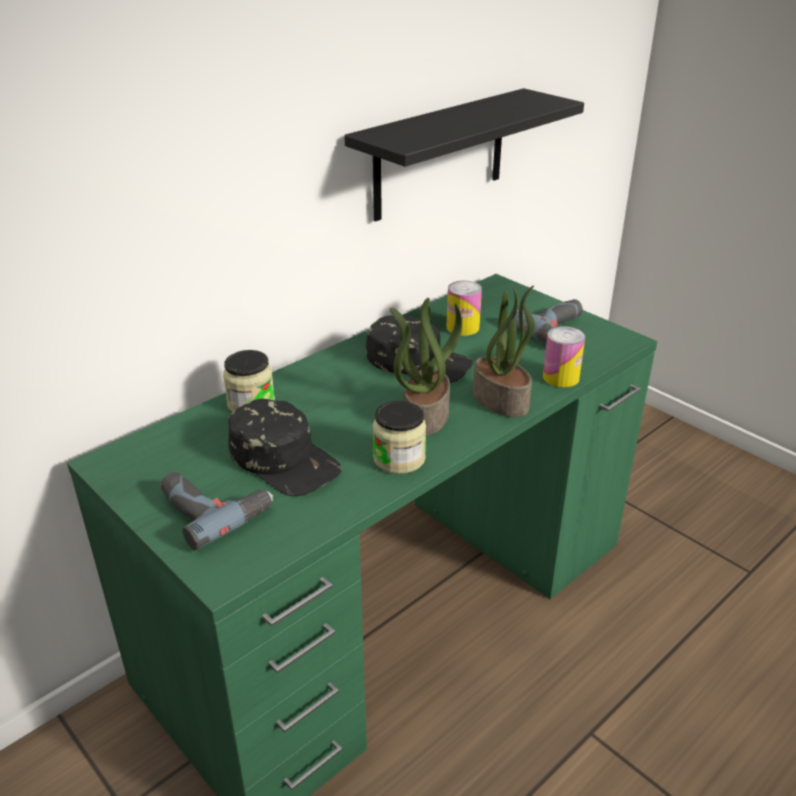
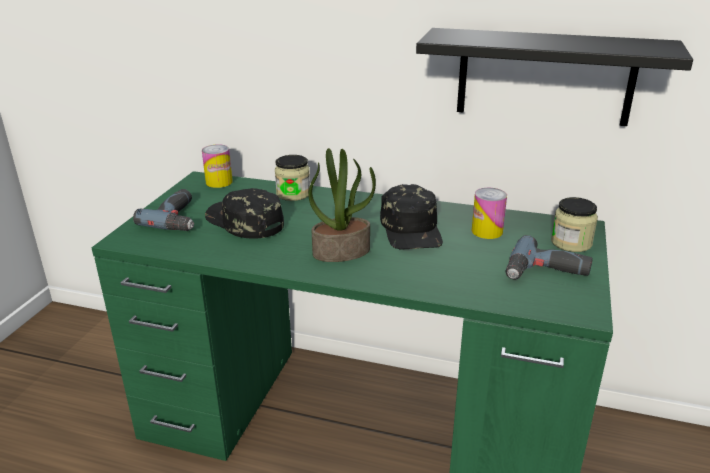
camera: 60 degrees right, 5 degrees down
black cap [228,399,342,496] -> black cap turned 120 degrees clockwise [205,188,284,239]
jar [373,401,426,474] -> jar moved to [551,197,598,252]
potted plant [473,285,535,417] -> none
can [543,326,585,388] -> can moved to [202,144,233,188]

